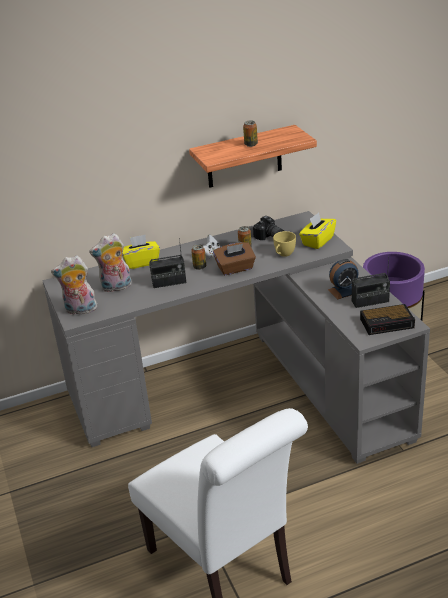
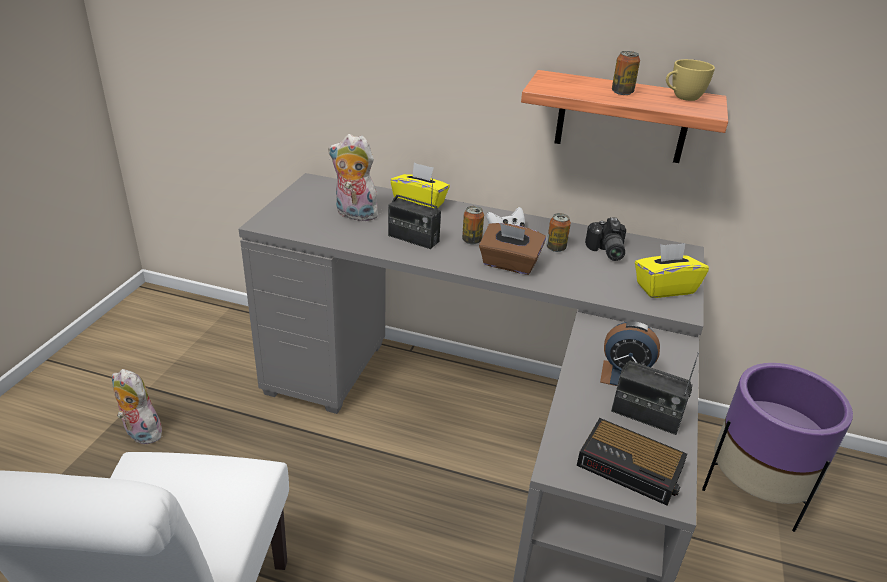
camera: 35 degrees right, 0 degrees up
plush toy [51,255,99,315] -> plush toy moved to [112,369,163,444]
yellow cup [273,231,296,257] -> yellow cup moved to [666,59,715,101]

